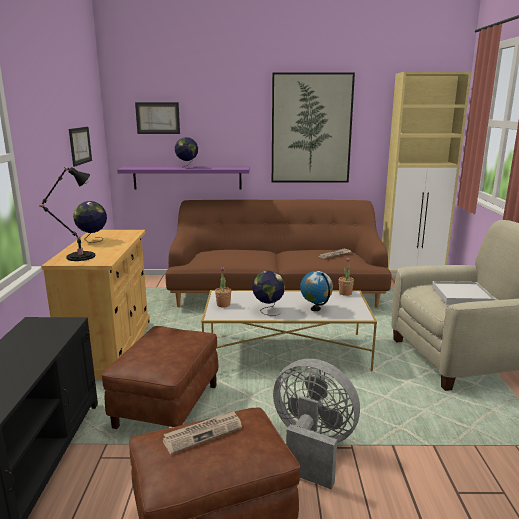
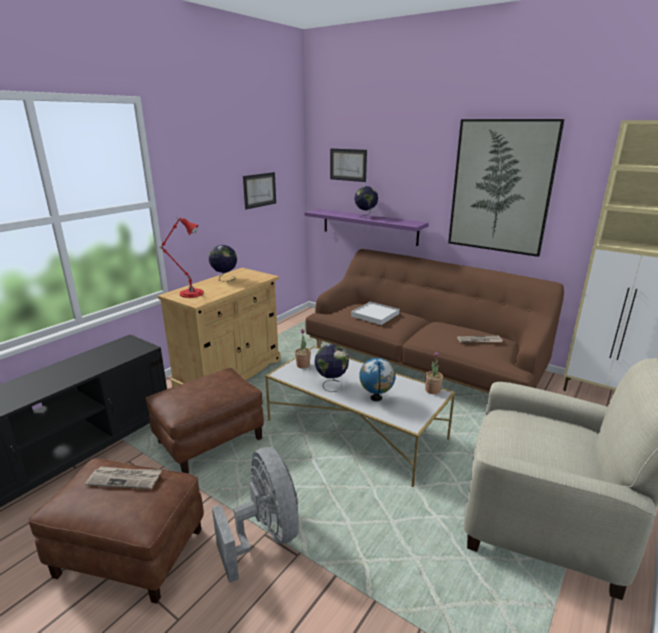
camera: 35 degrees right, 5 degrees up
black table lamp [39,167,95,261] -> red table lamp [158,217,204,298]
white tray [432,281,495,305] -> white tray moved to [351,302,400,325]

